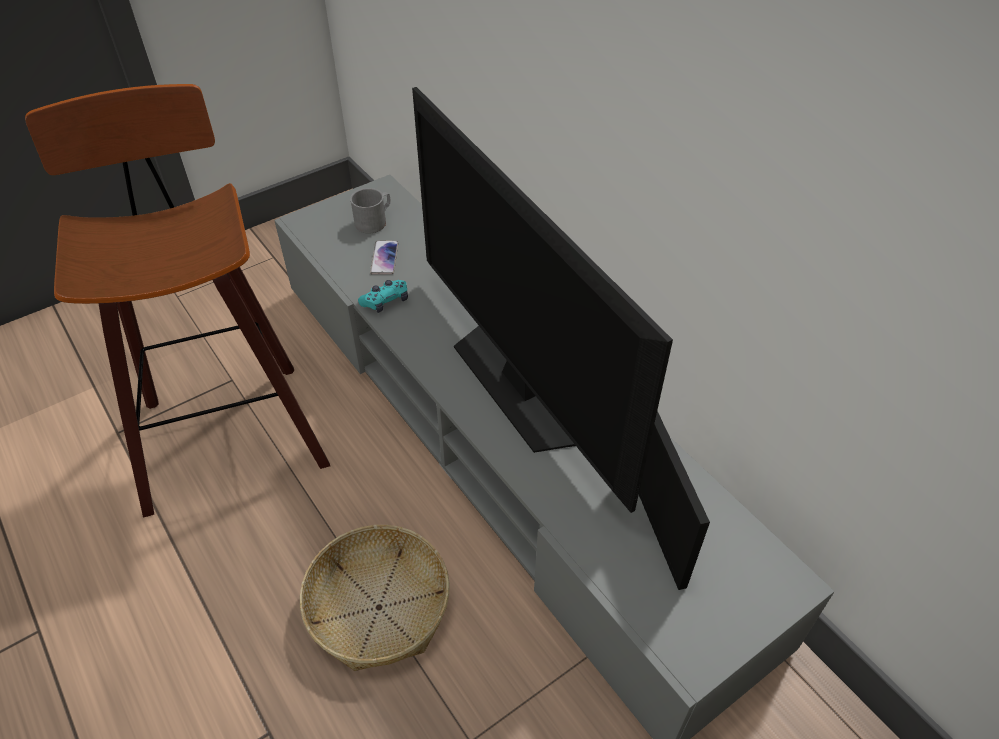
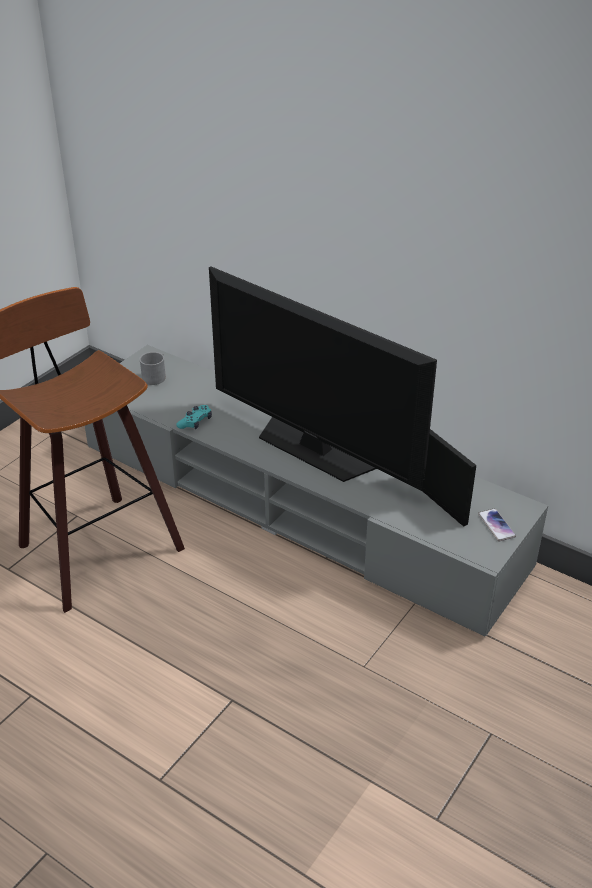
camera: 20 degrees left, 10 degrees down
basket [300,525,450,671] -> none
phone [370,241,398,275] -> phone moved to [478,509,516,541]

